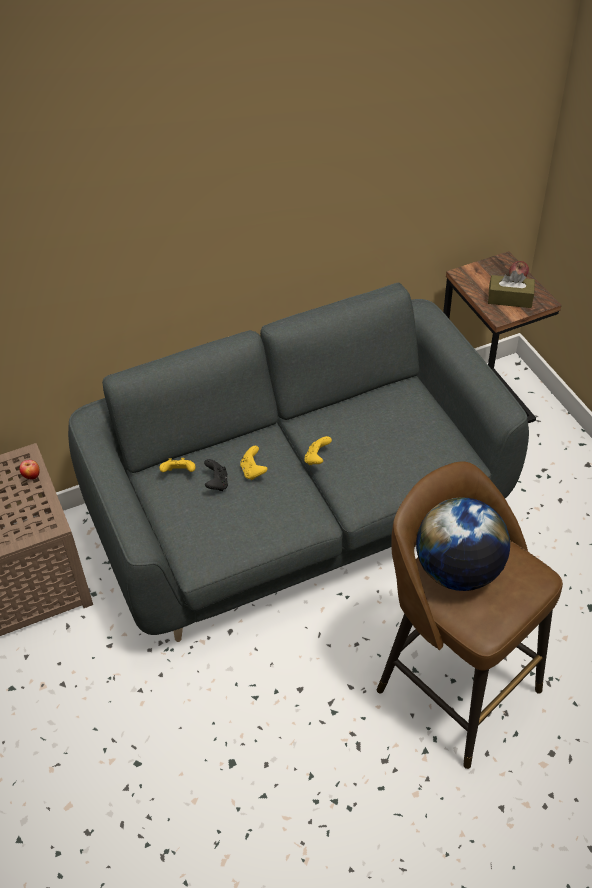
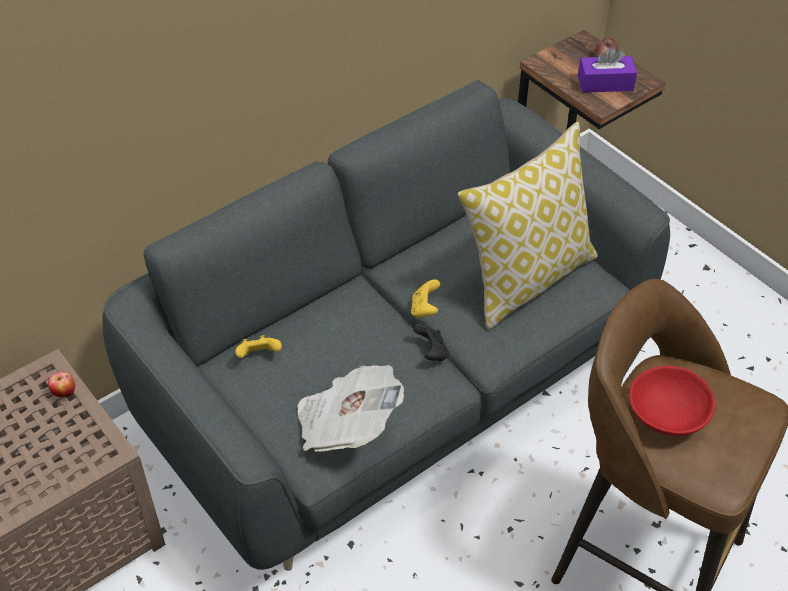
camera: 15 degrees left, 0 degrees up
black game controller [204,459,228,491] -> black game controller moved to [413,324,449,361]
yellow game controller [240,446,267,480] -> none
globe [416,497,510,591] -> red bowl [629,366,715,436]
brown tissue box [488,271,535,308] -> purple tissue box [578,48,637,93]
none -> newspaper [297,365,404,452]
none -> pillow [458,122,598,330]

